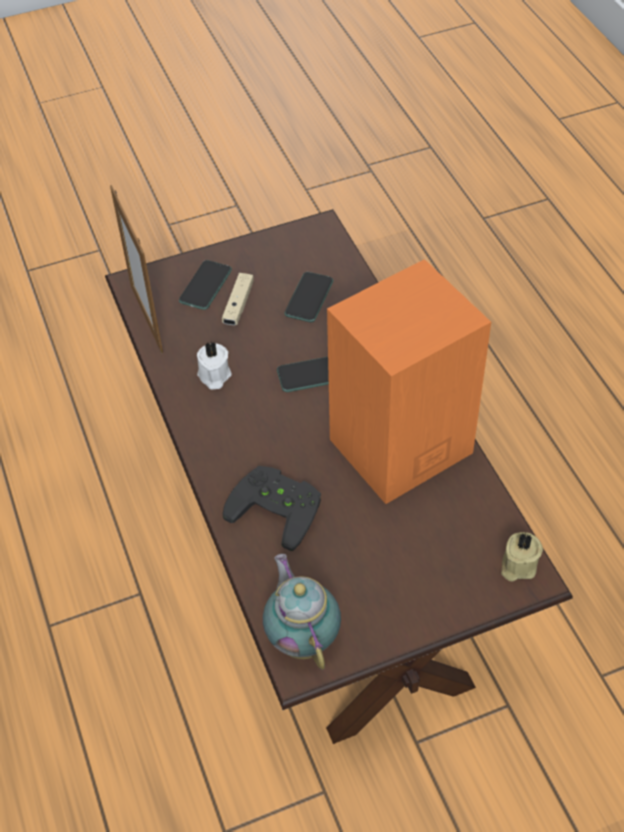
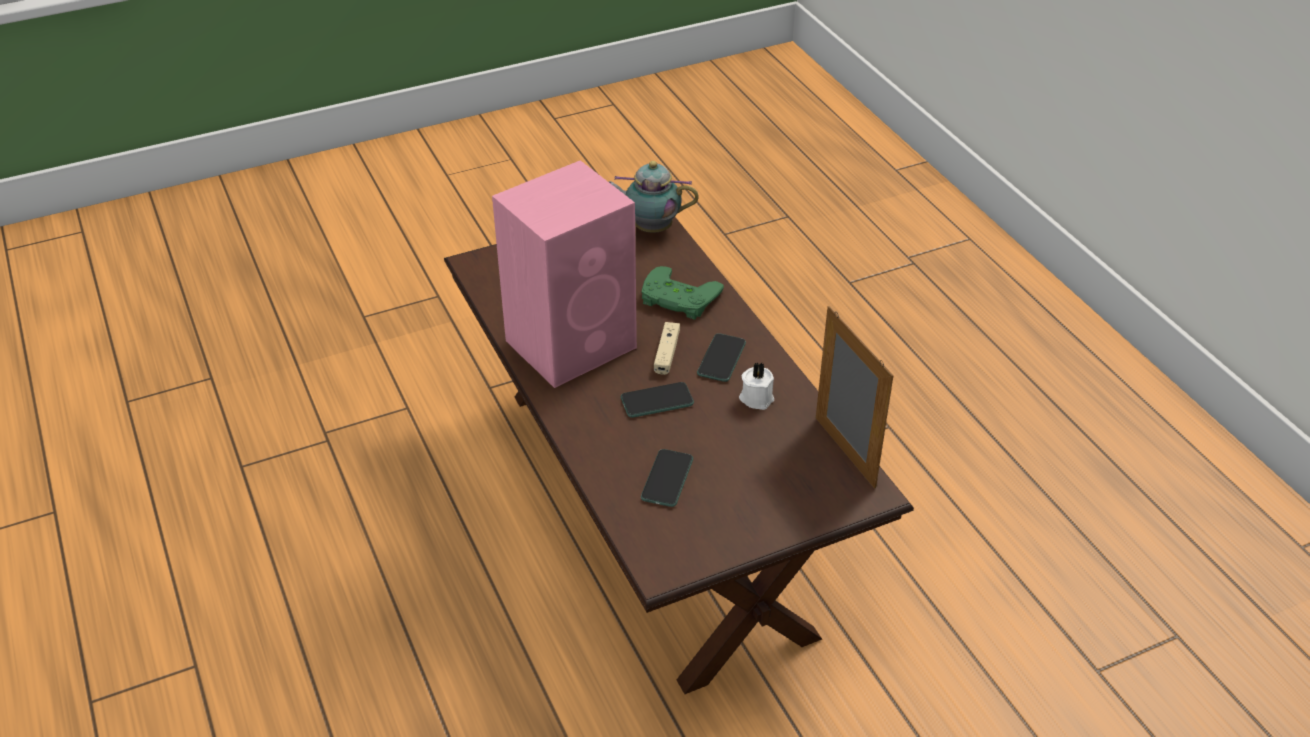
camera: 175 degrees right, 10 degrees down
phone [179,260,232,310] -> phone moved to [697,333,746,382]
beige game controller [222,273,254,325] -> beige game controller moved to [654,322,680,375]
black game controller [223,466,321,551] -> green game controller [642,266,724,320]
teapot [263,554,341,670] -> teapot turned 120 degrees clockwise [609,161,699,233]
orange speaker [327,259,491,504] -> pink speaker [492,160,637,388]
beige candle [501,532,543,581] -> none

